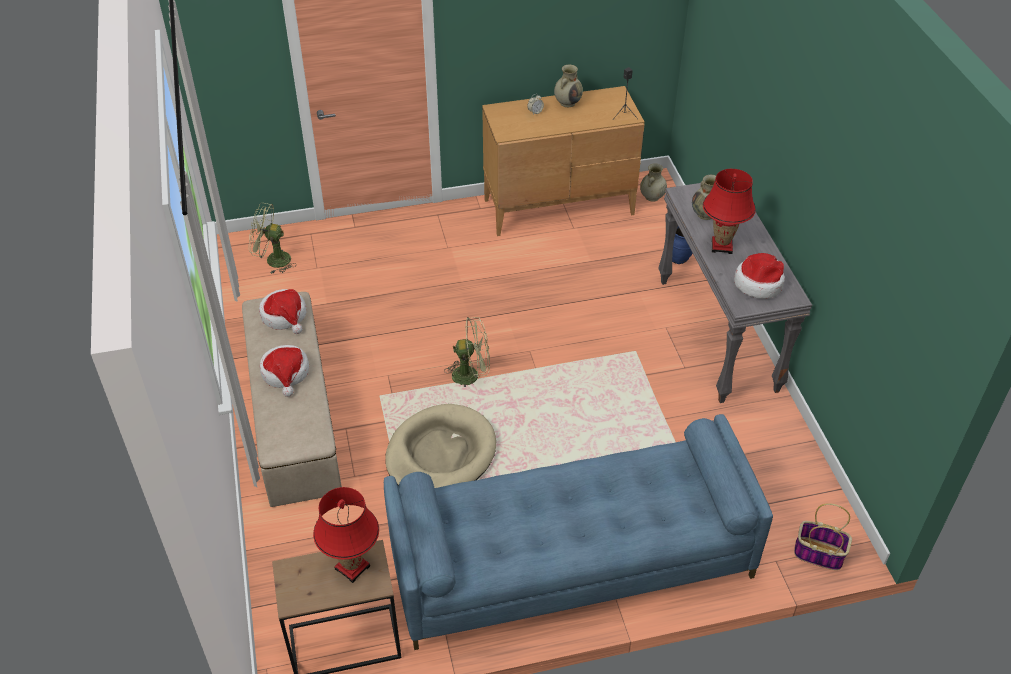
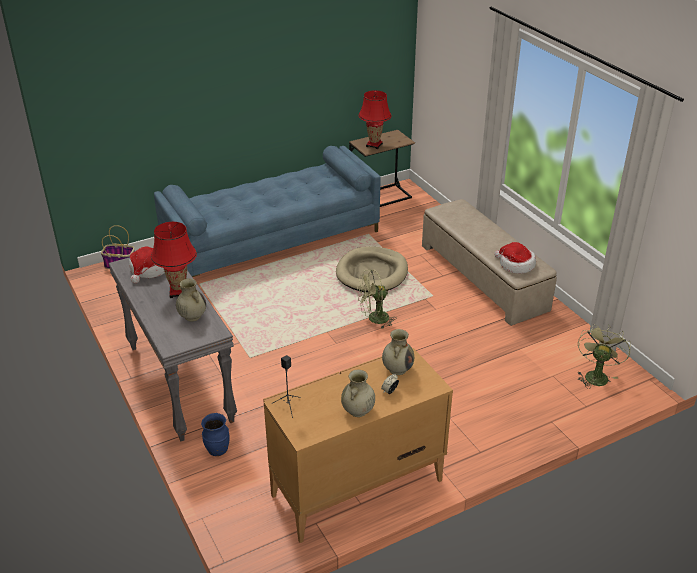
camera: 165 degrees right, 10 degrees down
green fan [249,203,297,274] -> green fan turned 60 degrees counterclockwise [577,324,631,389]
hat [260,345,309,397] -> none
beige vase [640,163,667,202] -> beige vase moved to [382,329,414,375]

